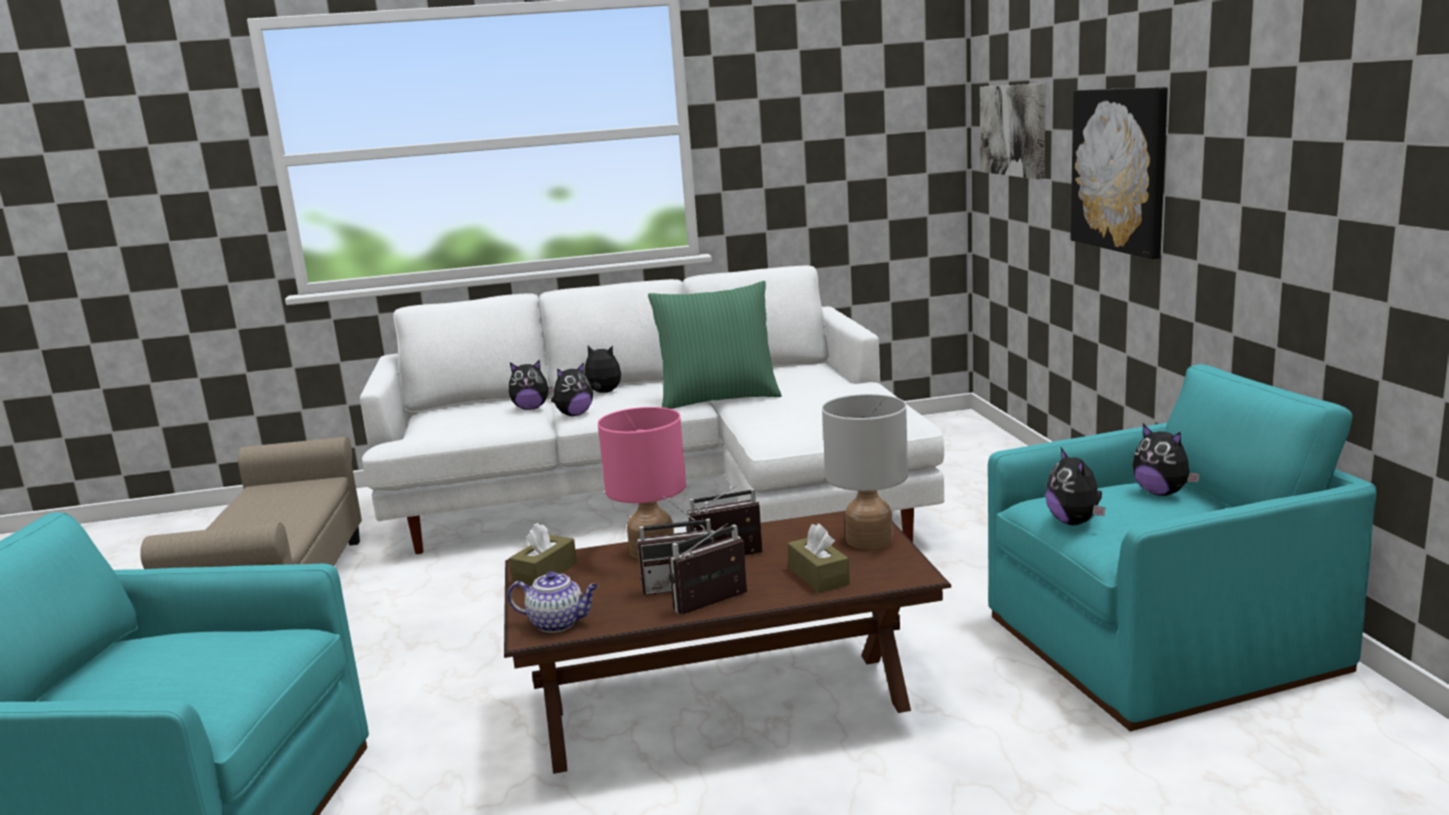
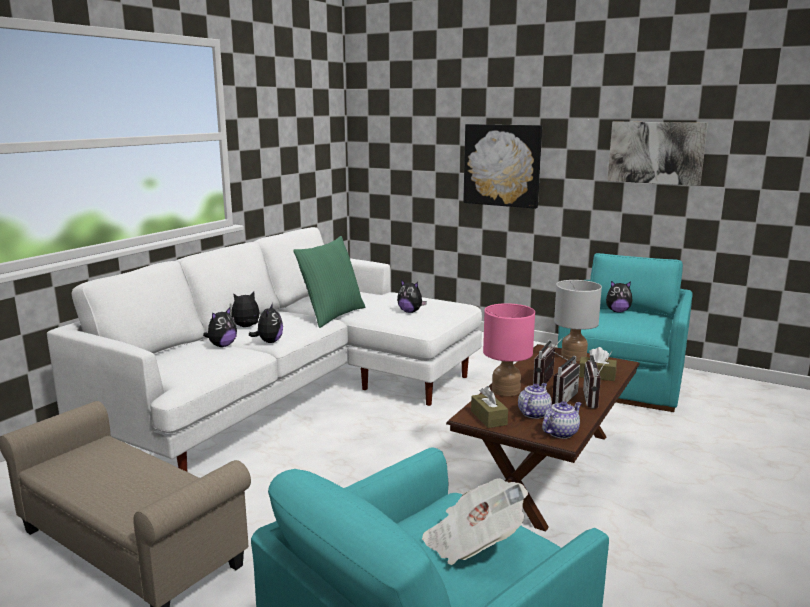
camera: 50 degrees left, 0 degrees up
picture [980,84,1046,179] -> picture moved to [607,122,708,186]
plush toy [1045,448,1105,525] -> plush toy moved to [397,280,427,313]
none -> newspaper [422,478,528,565]
none -> teapot [518,383,552,419]

